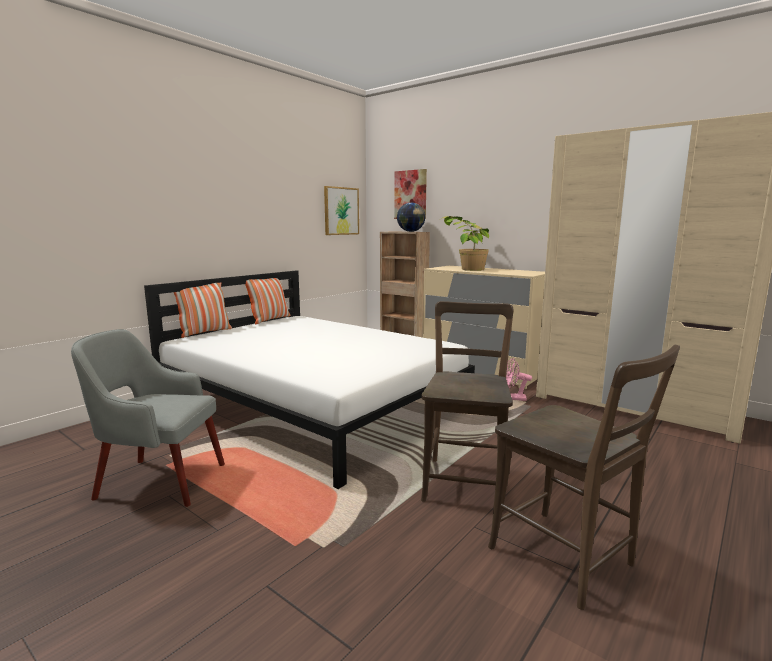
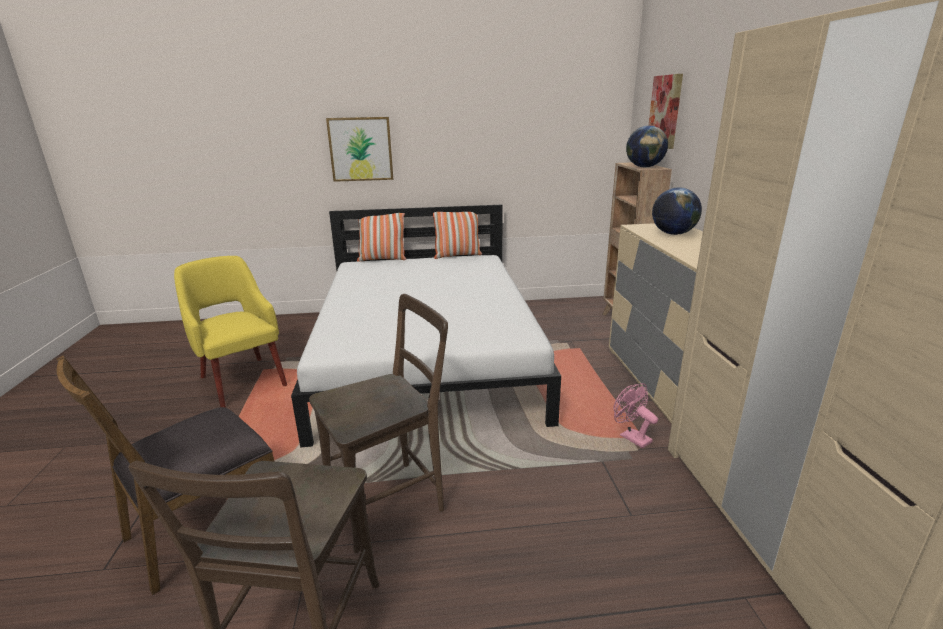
camera: 45 degrees right, 10 degrees up
grey armchair [71,329,225,507] -> yellow armchair [174,256,287,407]
picture [324,186,359,235] -> picture moved to [326,117,393,182]
potted plant [441,216,489,271] -> globe [652,187,702,235]
none -> brown chair [56,356,275,595]

